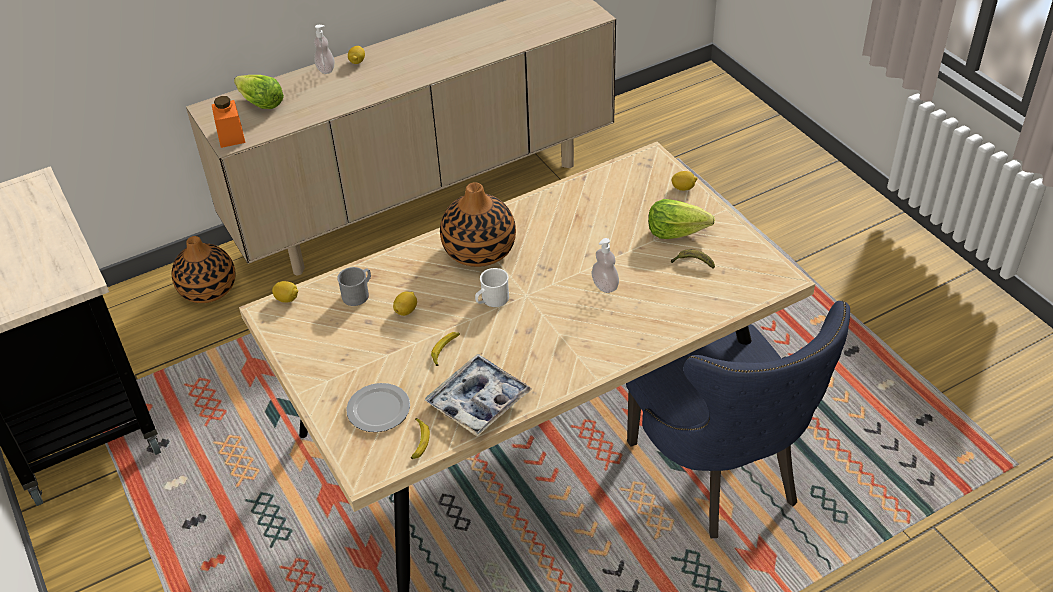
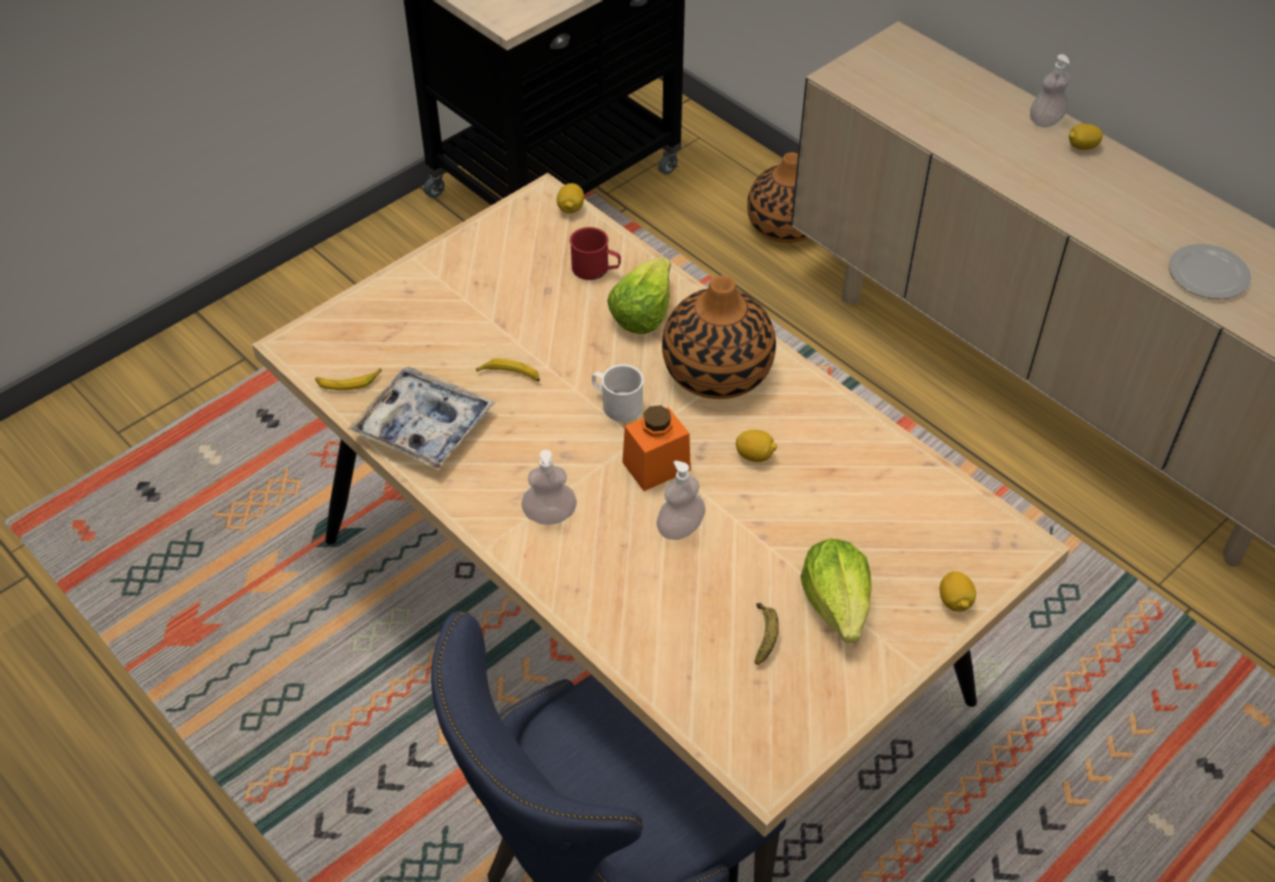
camera: 75 degrees right, 5 degrees up
orange jar [211,96,245,148] -> orange jar moved to [622,405,691,491]
lettuce [234,75,284,109] -> lettuce moved to [607,257,671,334]
grey mug [337,267,371,306] -> red mug [570,227,621,280]
plate [346,383,410,432] -> plate moved to [1169,244,1251,299]
lemon [393,291,417,316] -> lemon moved to [736,430,777,462]
none -> soap dispenser [521,450,577,525]

